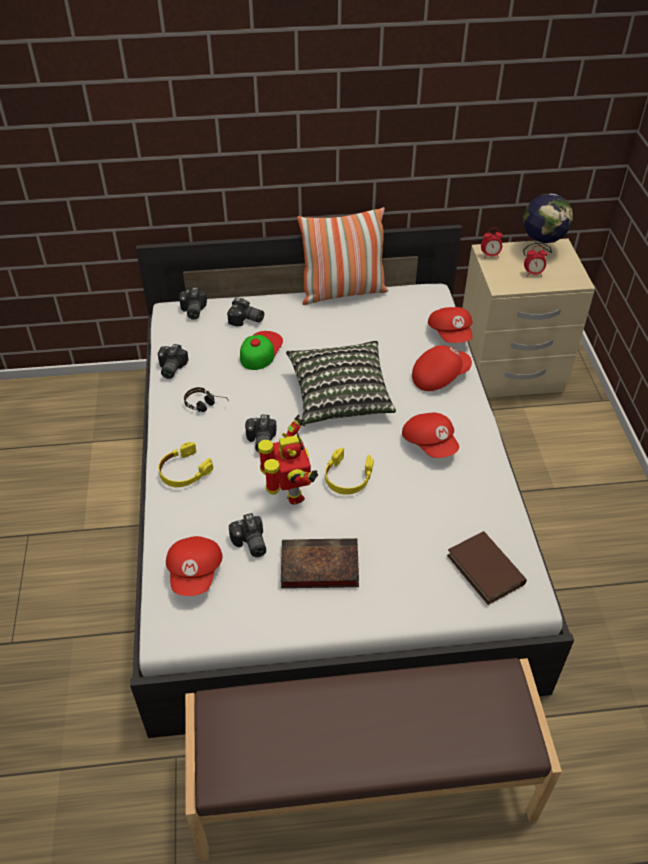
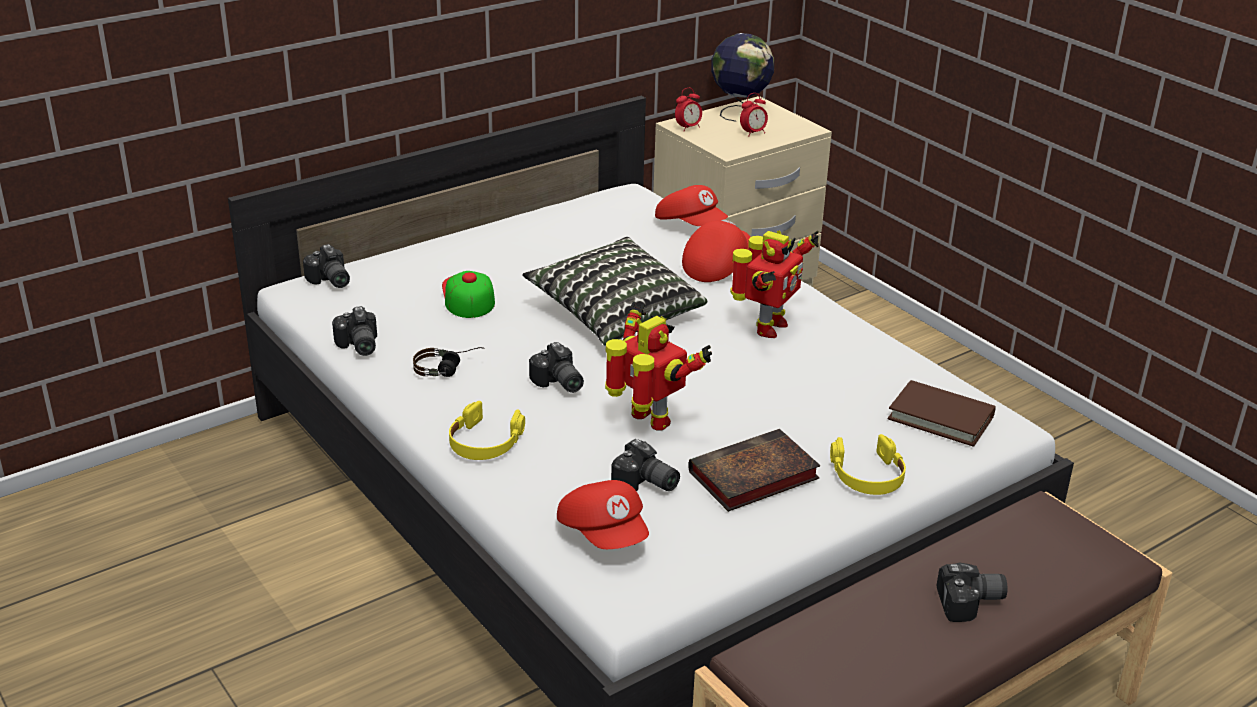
camera: 30 degrees left, 15 degrees down
camera [227,298,264,326] -> camera moved to [937,563,1007,622]
pillow [297,207,388,305] -> none
yellow headphones [325,447,374,495] -> yellow headphones moved to [830,434,906,495]
red cap [402,413,459,458] -> toy robot [730,230,819,338]

